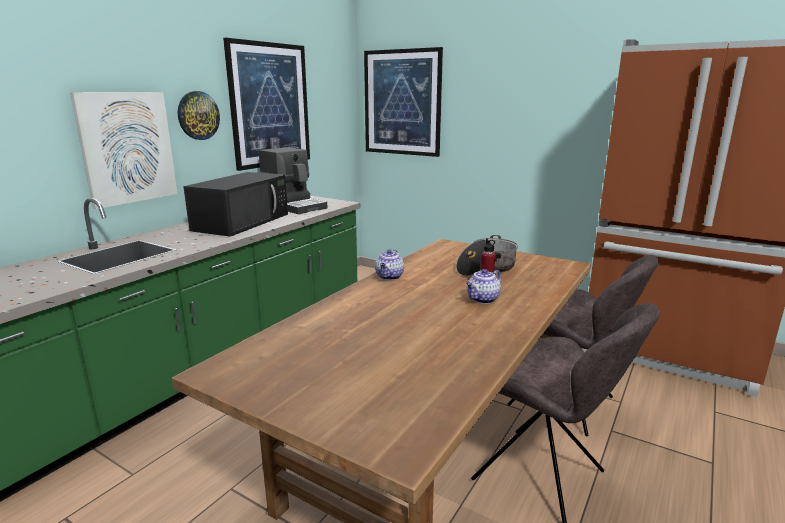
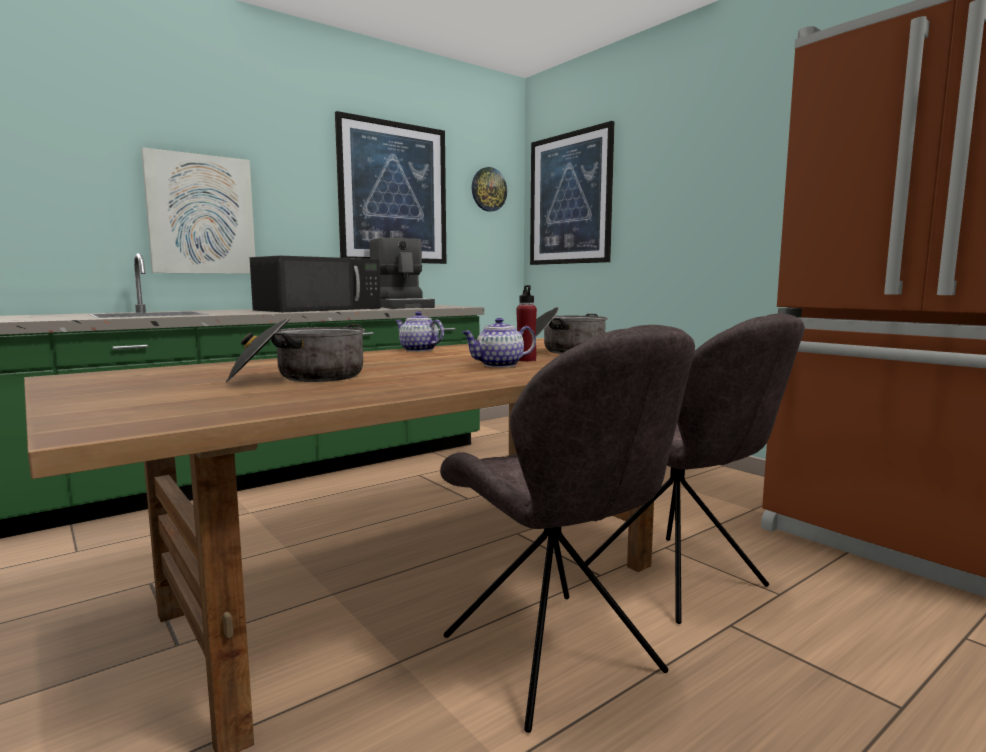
camera: 20 degrees right, 10 degrees down
wall clock [178,91,220,140] -> wall clock moved to [472,167,507,212]
teapot [375,249,404,280] -> teapot turned 90 degrees clockwise [395,311,444,352]
none -> cooking pot [226,317,365,383]

